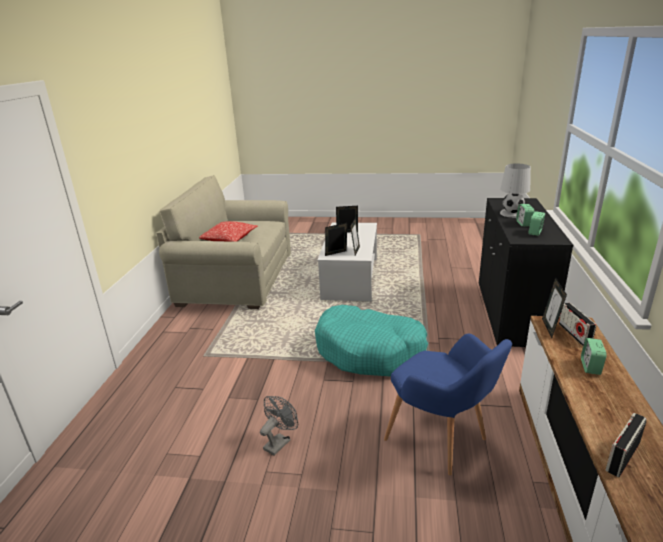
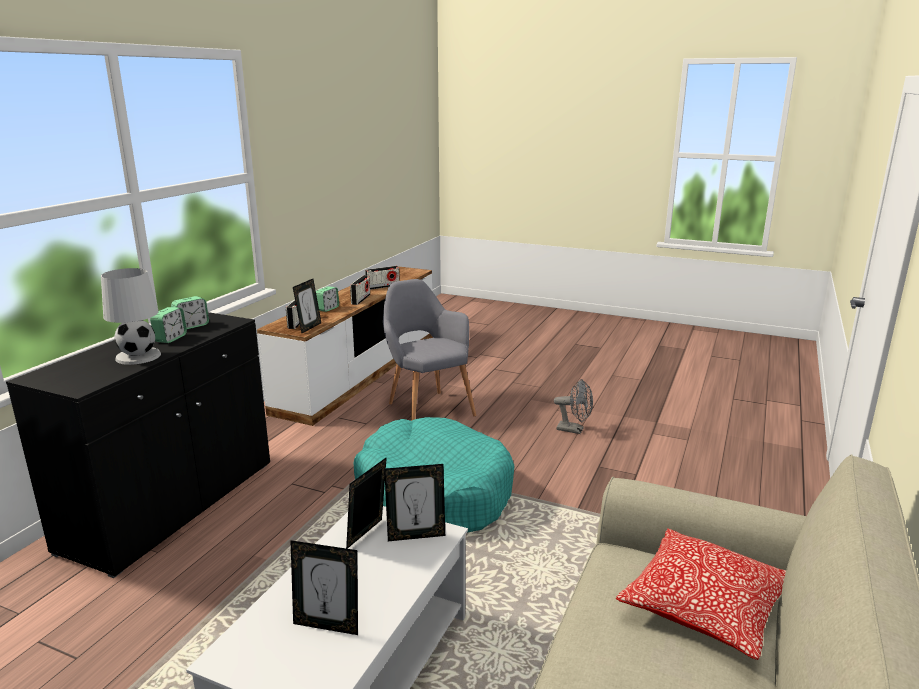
camera: 165 degrees left, 5 degrees down
grey fan [260,396,298,456] -> grey fan turned 120 degrees counterclockwise [554,379,593,434]
blue armchair [384,334,512,476] -> grey armchair [383,279,476,421]
none -> radio [350,275,370,305]

